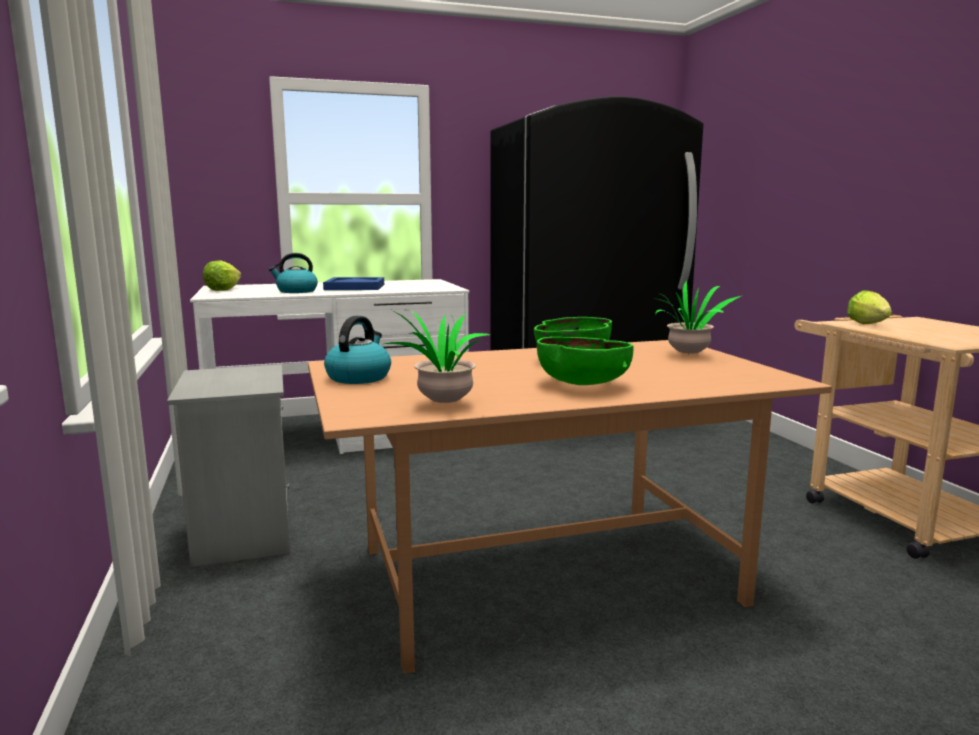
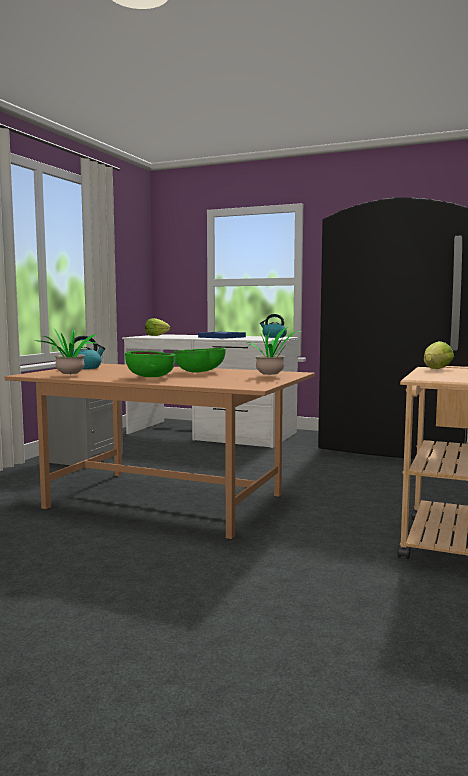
camera: 40 degrees right, 5 degrees down
kettle [269,253,318,293] -> kettle moved to [260,314,287,338]

